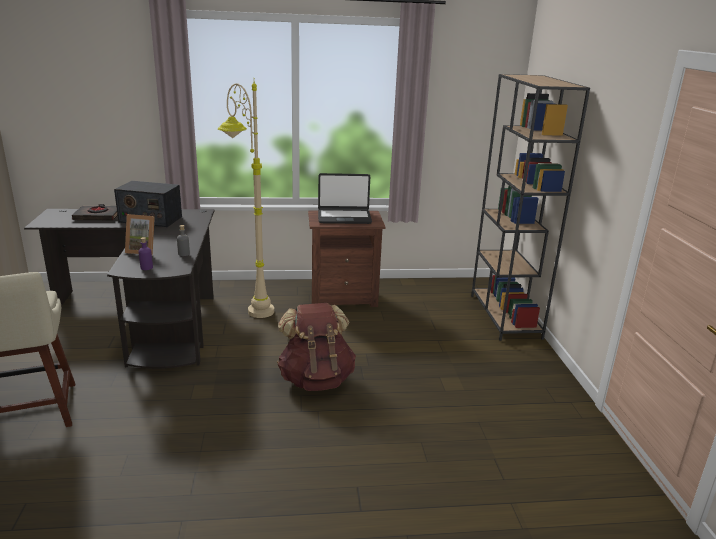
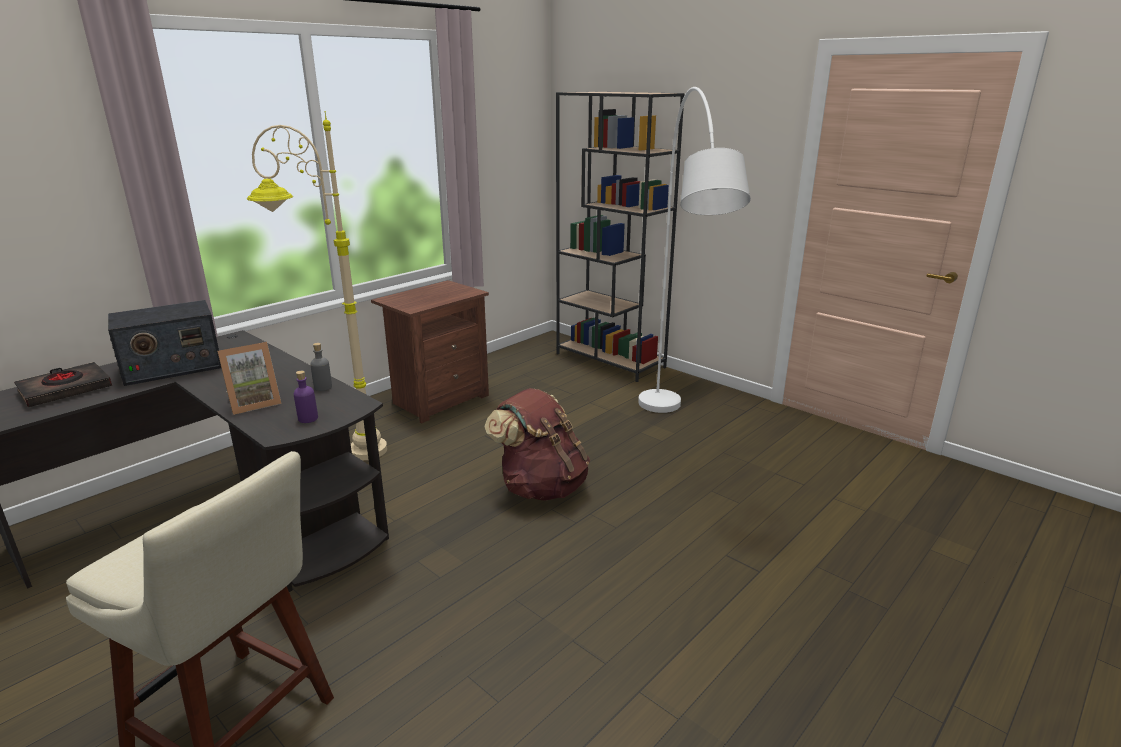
camera: 40 degrees left, 0 degrees up
laptop [318,173,372,224] -> none
none -> white floor lamp [638,87,751,413]

